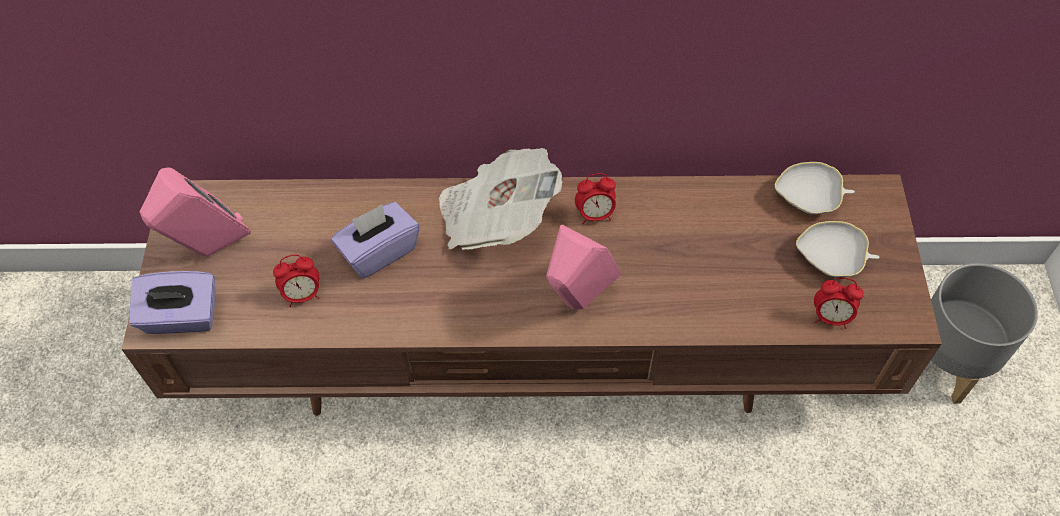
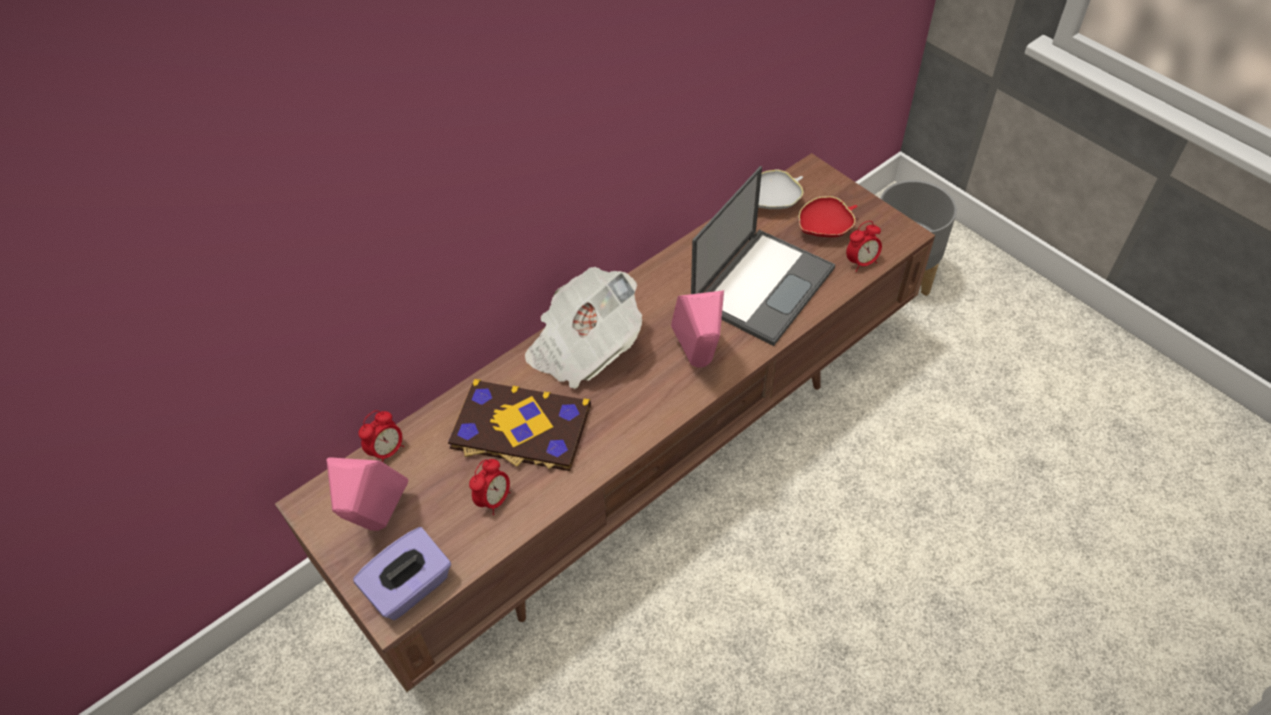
camera: 40 degrees left, 5 degrees down
purple tissue box [331,202,419,279] -> book [448,379,591,471]
alarm clock [575,173,616,224] -> alarm clock moved to [358,410,404,462]
white bowl [796,221,879,277] -> red bowl [799,196,857,237]
none -> laptop [691,166,835,346]

